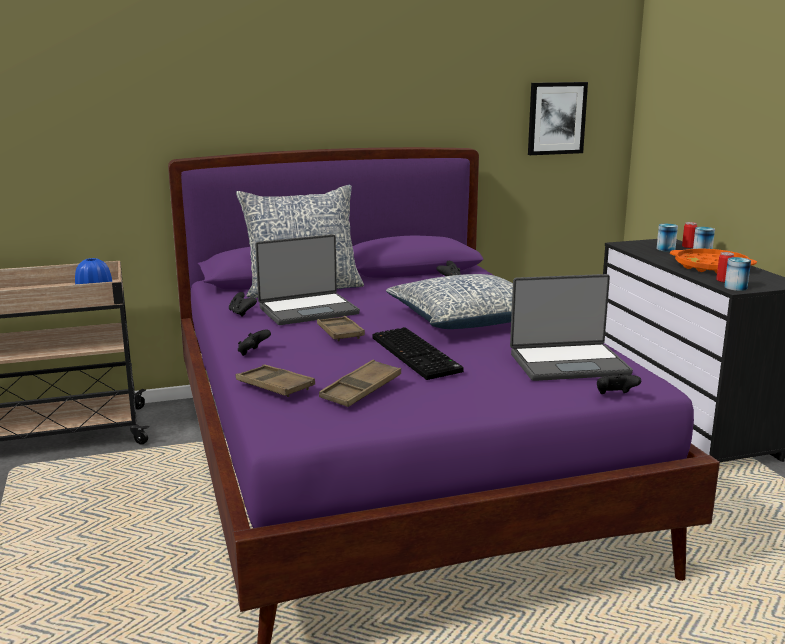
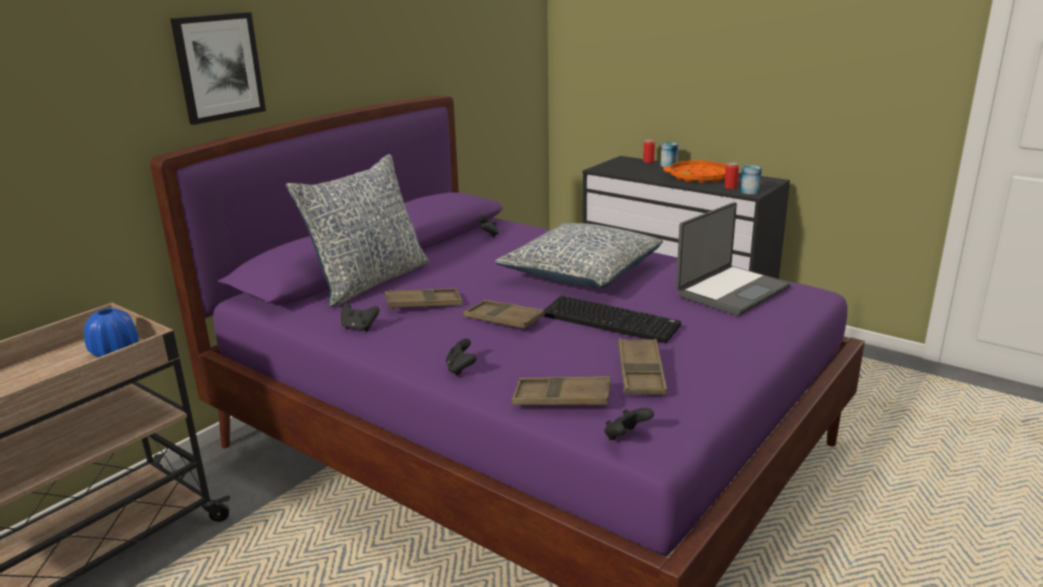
camera: 35 degrees left, 5 degrees up
laptop [255,234,360,325] -> brown tray [385,289,463,310]
picture [528,82,588,155] -> picture moved to [170,12,266,125]
black game controller [597,373,641,394] -> black game controller moved to [604,408,654,440]
can [656,224,678,251] -> none

